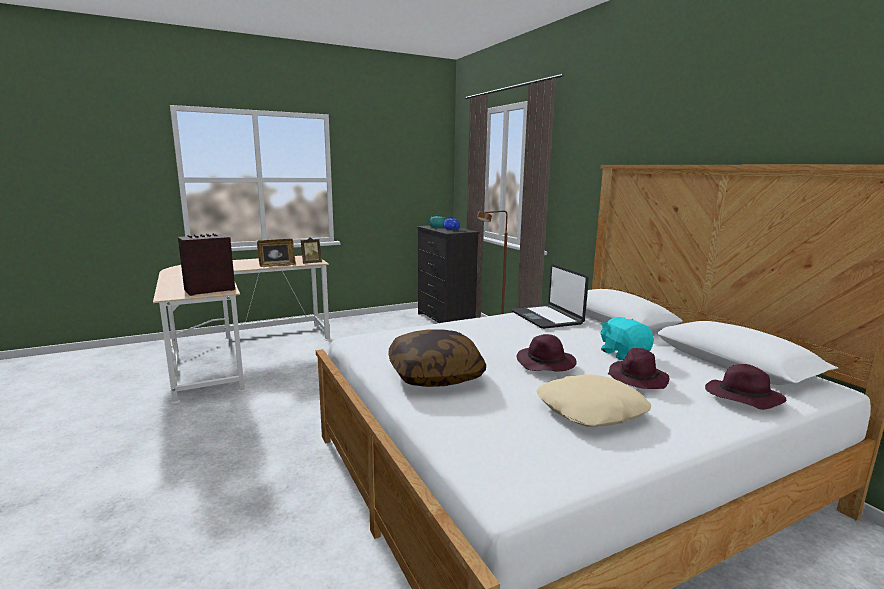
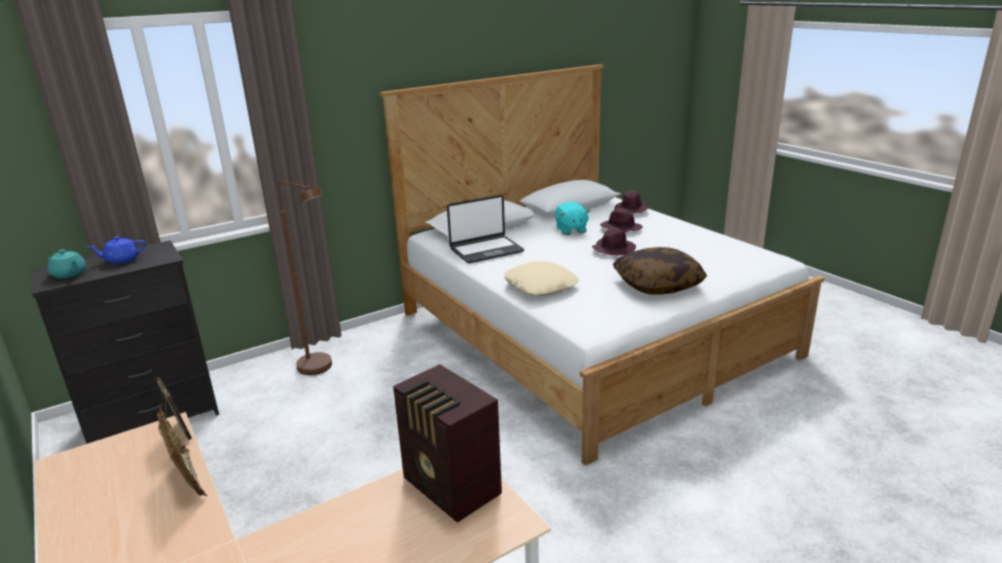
camera: 95 degrees left, 10 degrees up
beige pillow [536,374,651,427] -> beige pillow moved to [504,261,579,296]
turquoise plush toy [600,317,654,360] -> turquoise plush toy turned 75 degrees counterclockwise [555,201,590,235]

